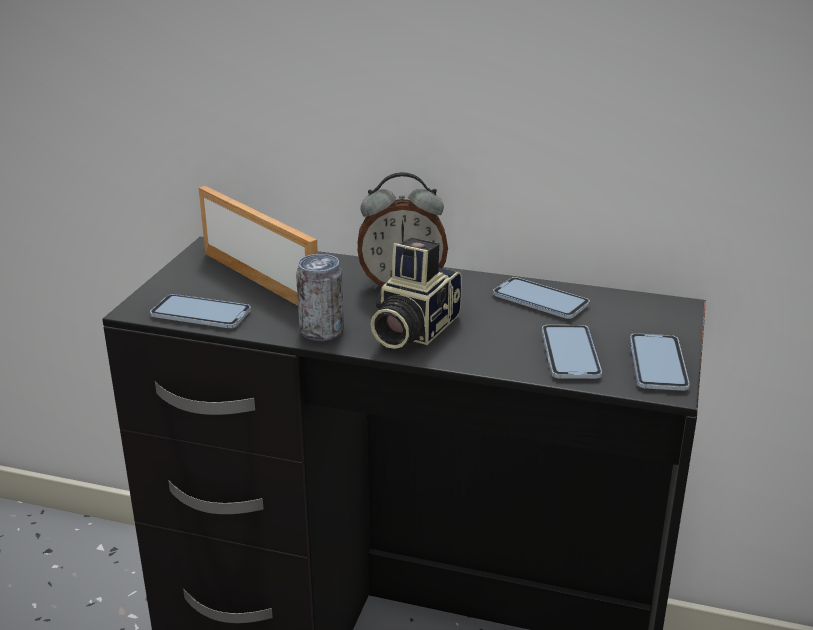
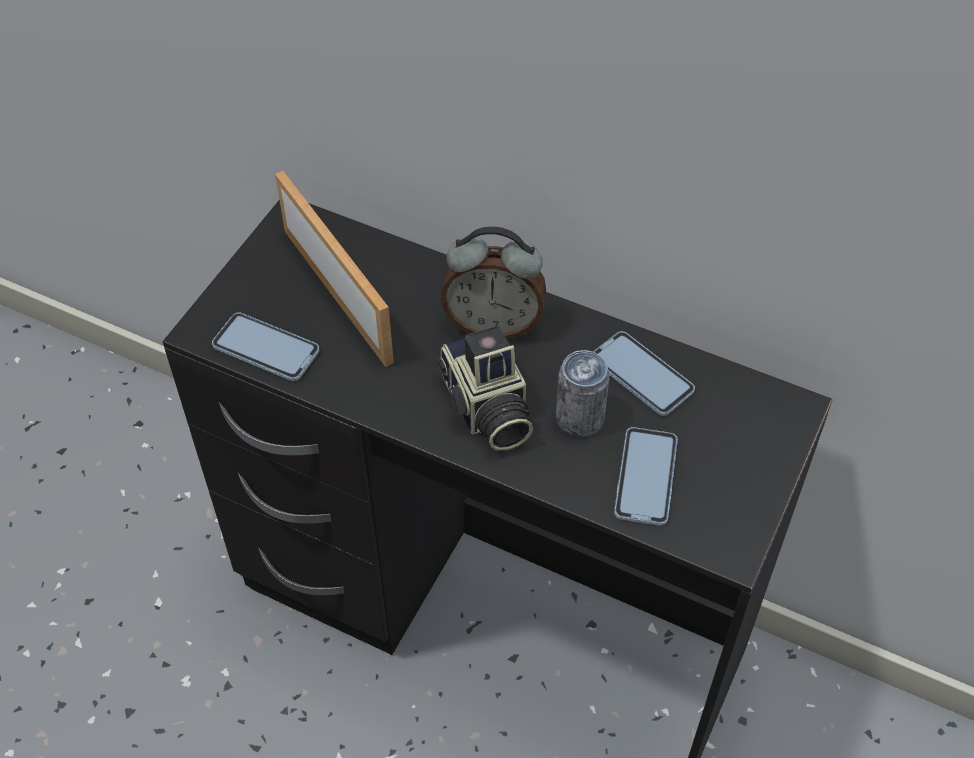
camera: 10 degrees right, 25 degrees up
can [296,254,344,341] -> can moved to [556,350,610,437]
camera [370,237,462,349] -> camera turned 60 degrees counterclockwise [437,326,533,451]
phone [630,333,690,391] -> none

